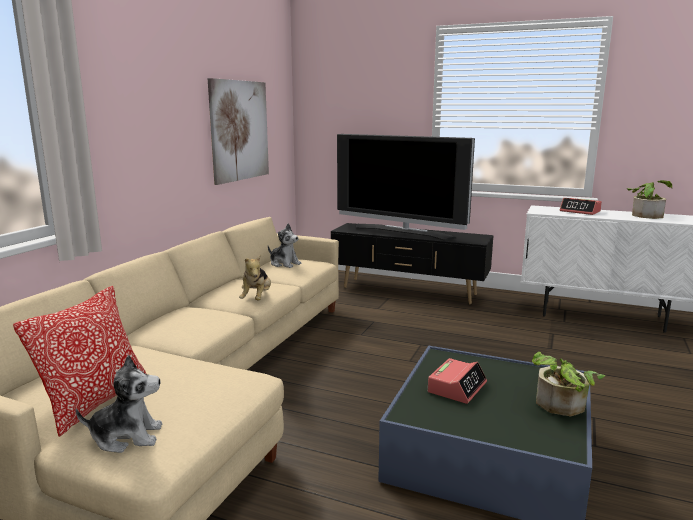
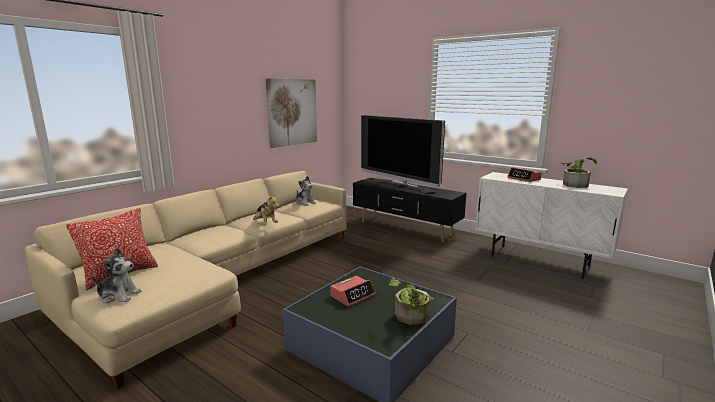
camera: 15 degrees right, 0 degrees up
plush toy [239,255,271,300] -> plush toy turned 60 degrees counterclockwise [253,195,279,224]

